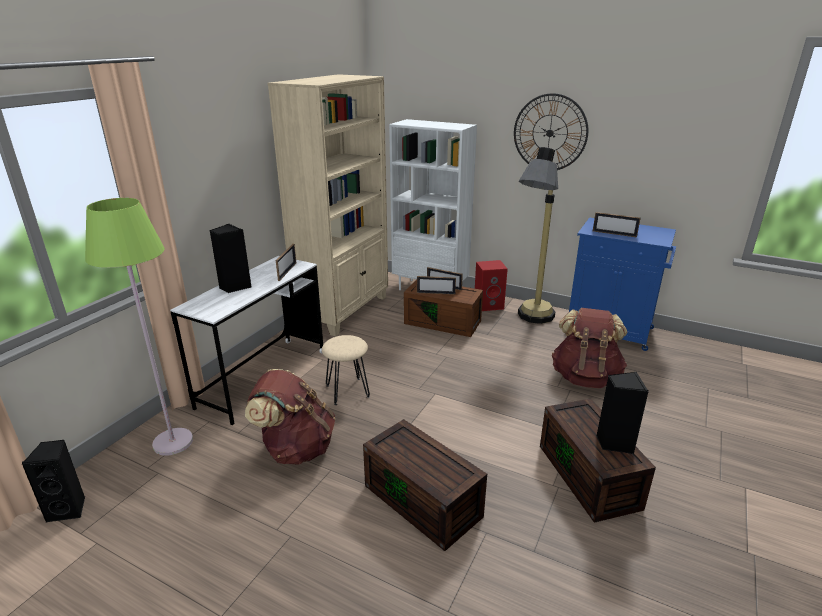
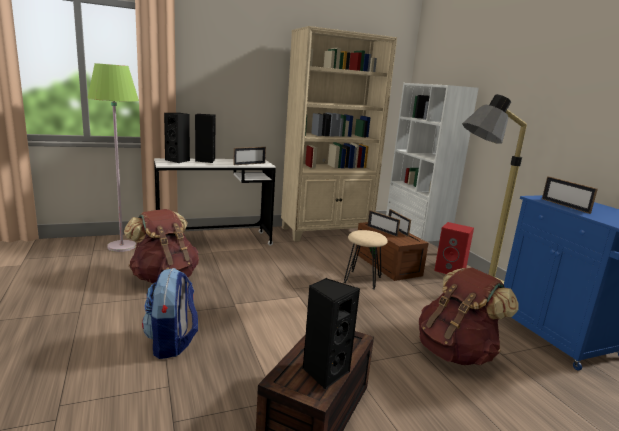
camera: 40 degrees right, 10 degrees down
black speaker [21,440,85,522] -> black speaker moved to [164,113,190,163]
beige stool [322,335,370,405] -> beige stool moved to [344,230,388,290]
brown storage box [363,419,487,551] -> backpack [142,268,198,359]
wall clock [514,93,588,170] -> none

